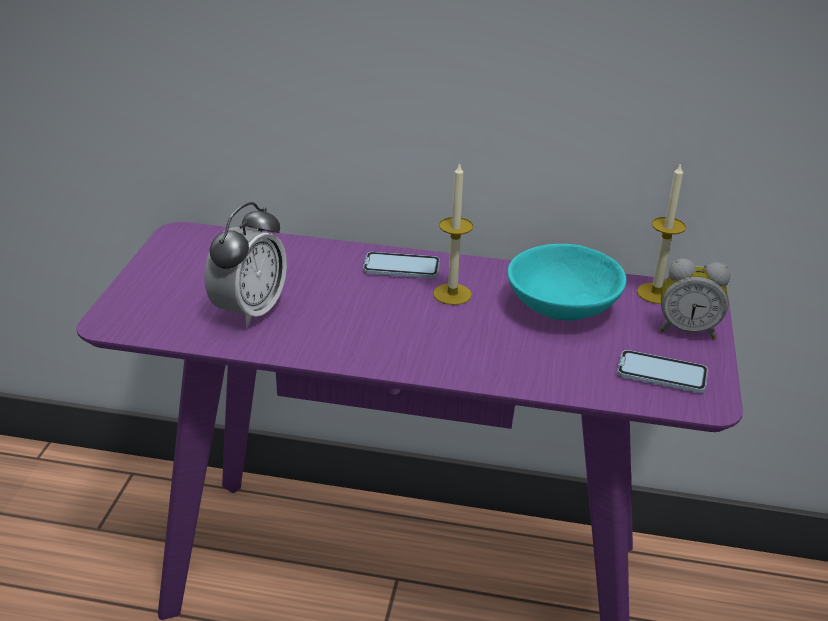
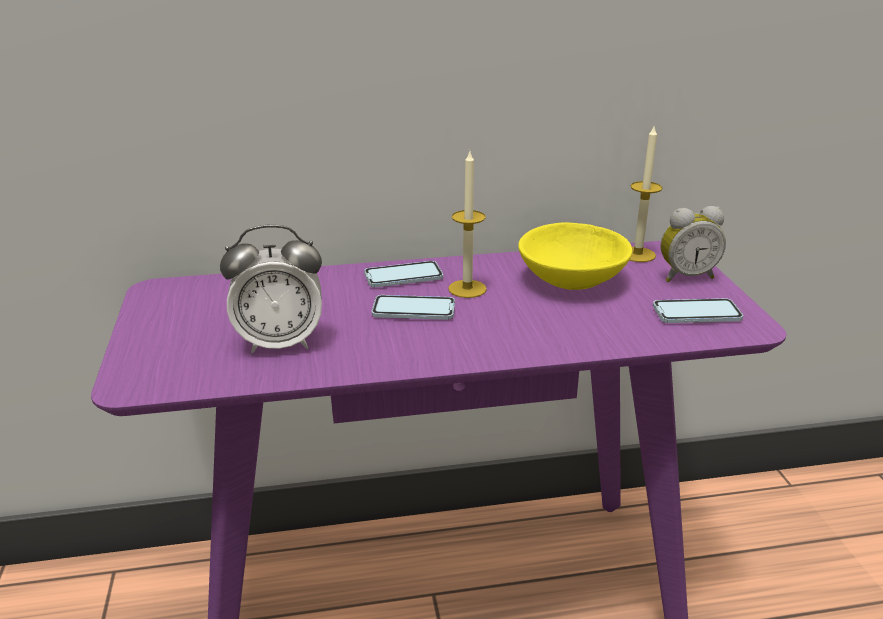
camera: 20 degrees left, 5 degrees down
alarm clock [204,202,287,328] -> alarm clock turned 75 degrees clockwise [220,225,322,353]
turquoise bowl [508,244,627,321] -> yellow bowl [518,222,632,290]
none -> phone [372,295,455,320]

